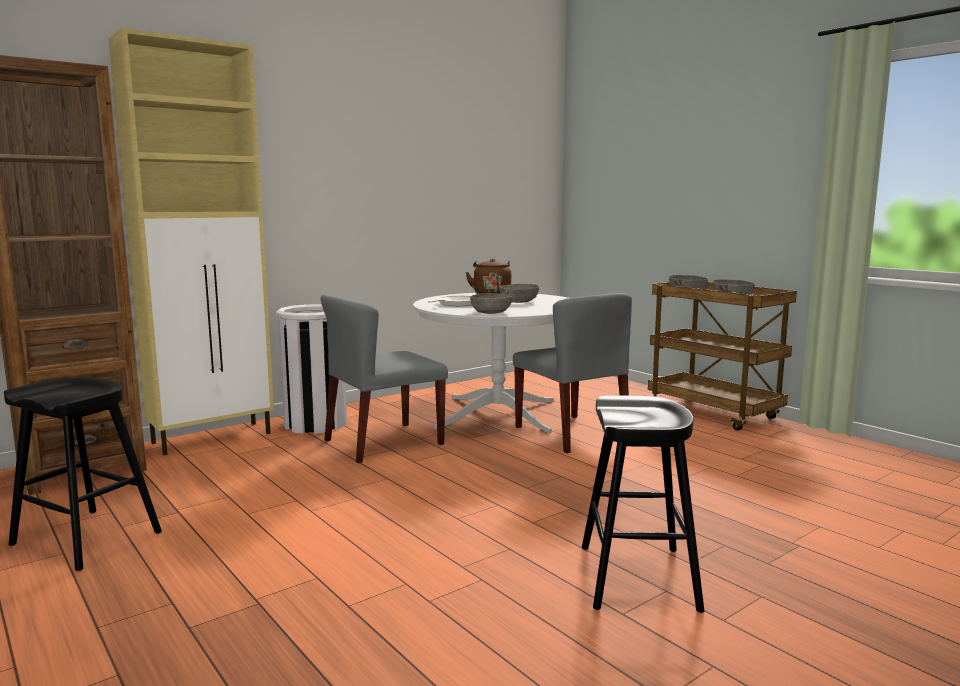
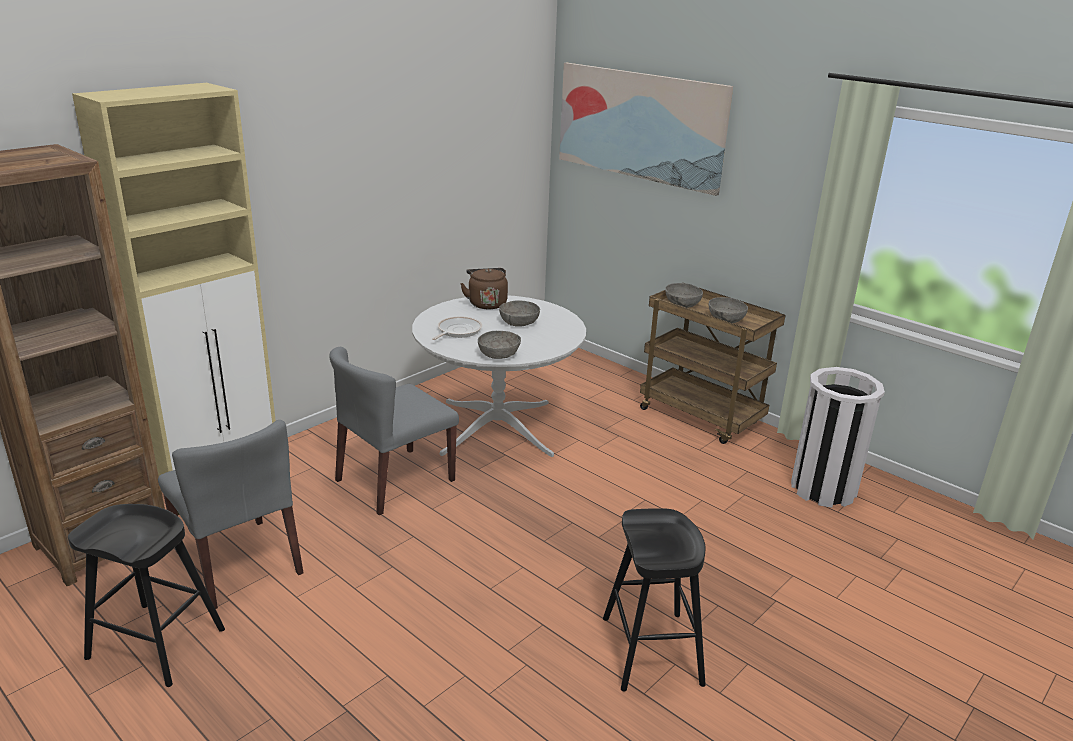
camera: 10 degrees left, 15 degrees up
white trash can [276,304,347,434] -> white trash can moved to [791,367,885,508]
grey chair [513,293,632,453] -> grey chair moved to [158,420,304,609]
none -> picture [559,63,733,196]

